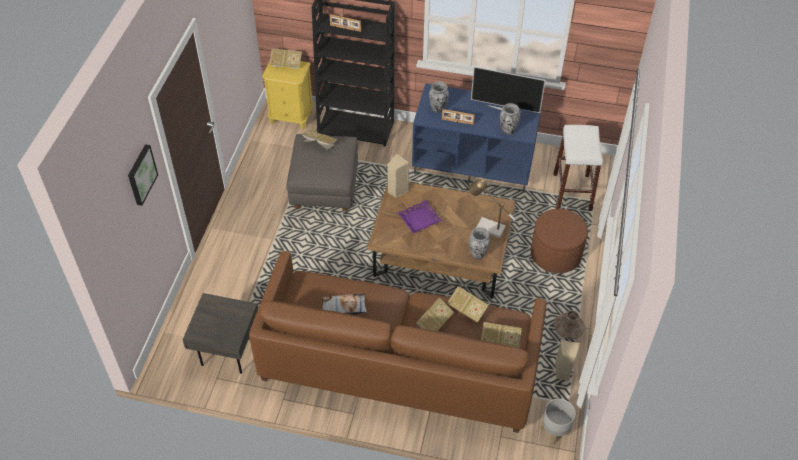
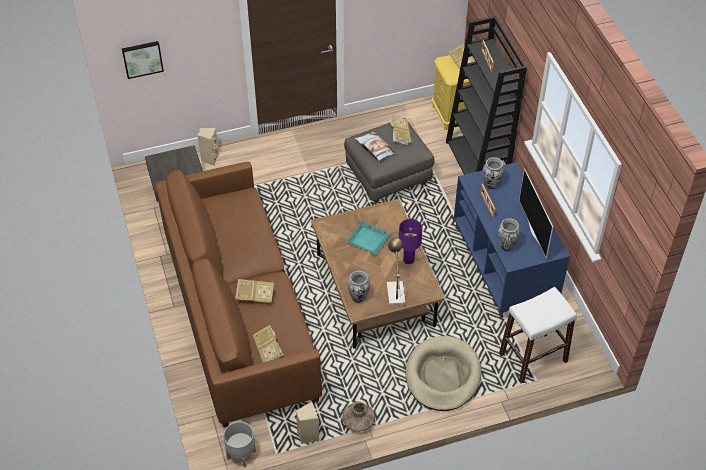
camera: 60 degrees right, 0 degrees up
picture [128,144,158,206] -> picture moved to [122,41,164,79]
pillow [322,294,367,315] -> pillow moved to [355,131,396,161]
beige speaker [387,153,409,198] -> beige speaker moved to [197,128,219,166]
purple tray [397,200,442,233] -> turquoise tray [346,220,391,254]
book [447,286,489,323] -> none
brown ottoman [531,209,588,273] -> beige dog bed [405,336,481,411]
none -> purple table lamp [399,219,423,264]

